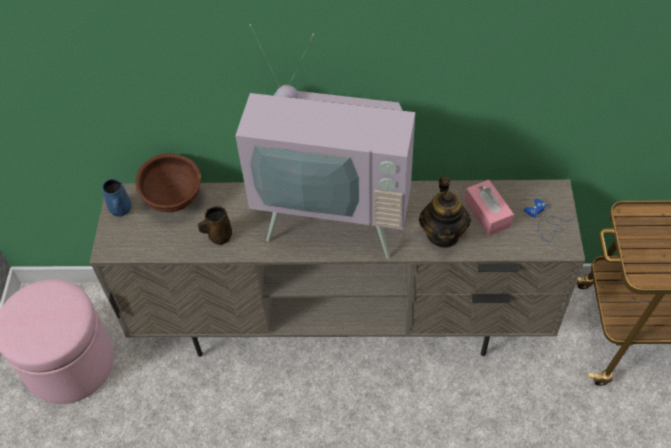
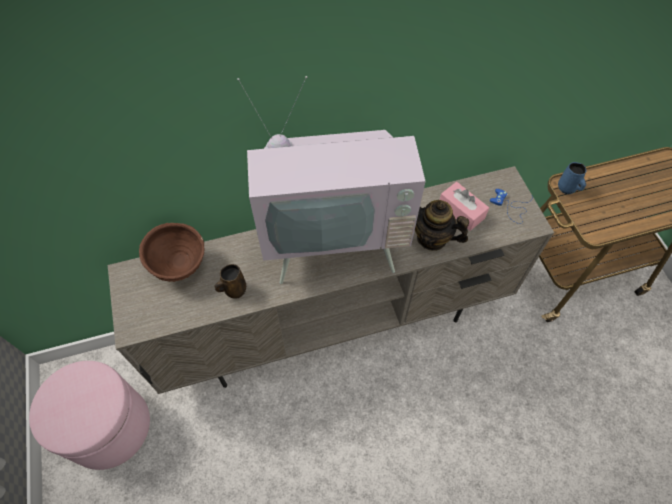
camera: 20 degrees left, 5 degrees up
blue mug [102,178,132,217] -> blue mug moved to [558,162,587,194]
teapot [419,177,471,248] -> teapot turned 135 degrees clockwise [415,200,469,251]

